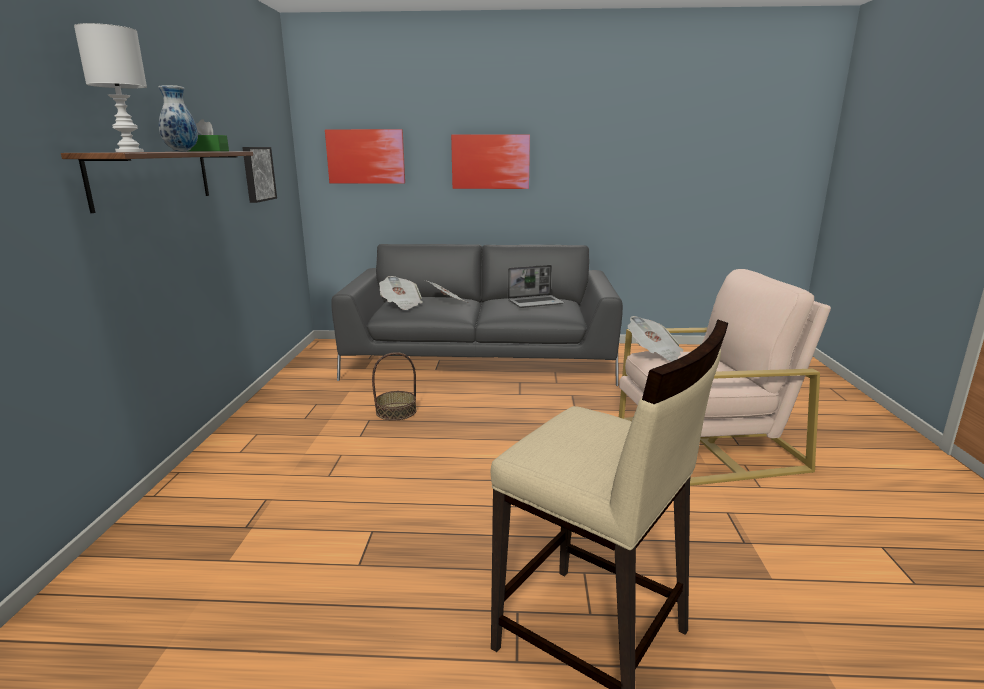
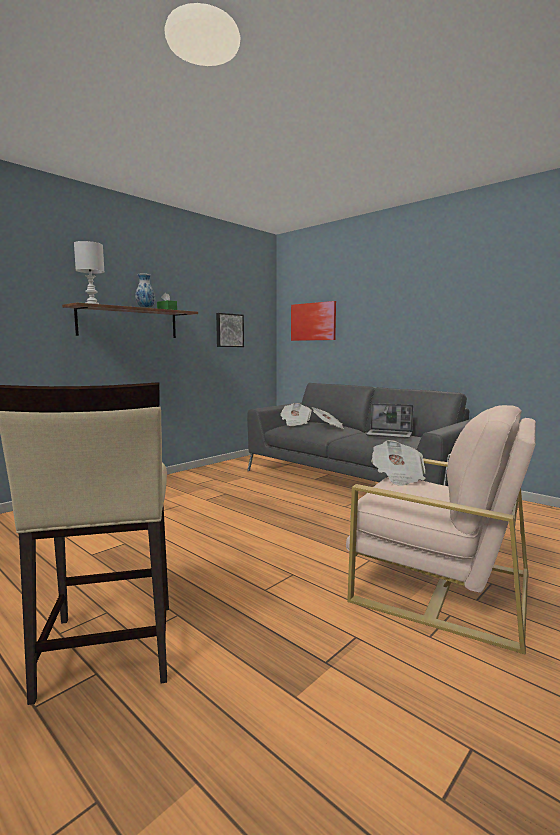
camera: 40 degrees right, 10 degrees down
basket [372,352,417,421] -> none
picture [451,134,530,189] -> none

